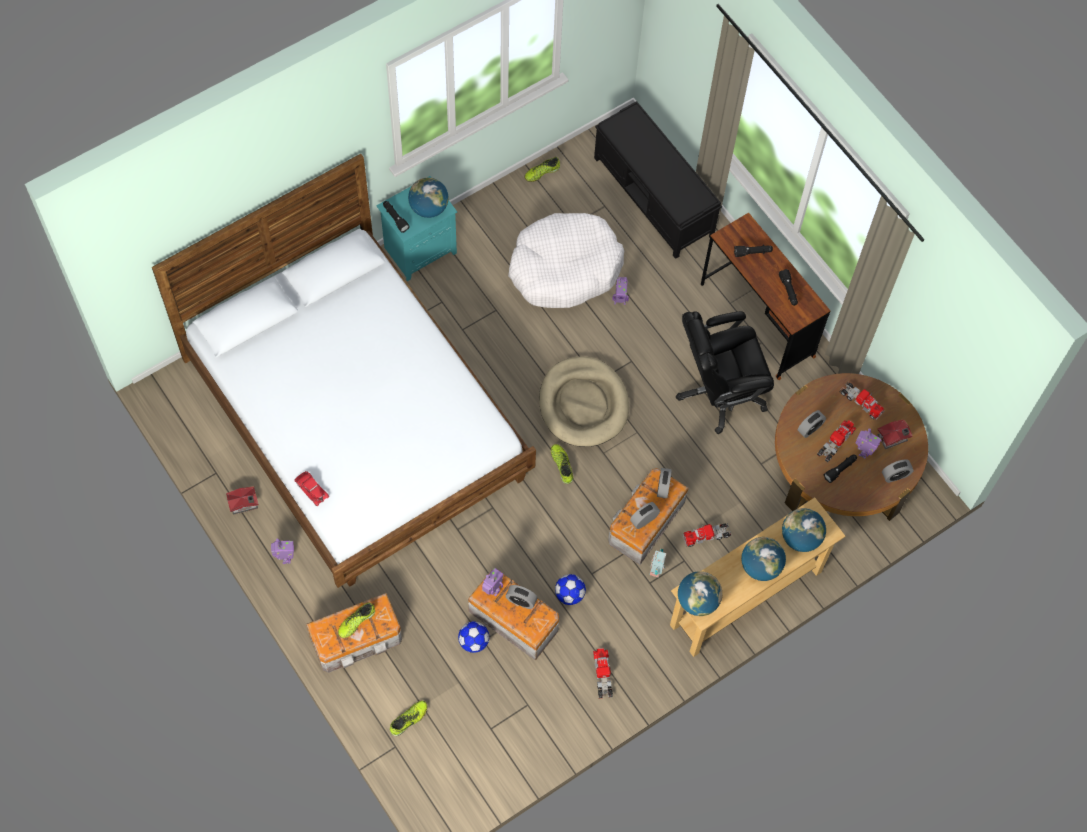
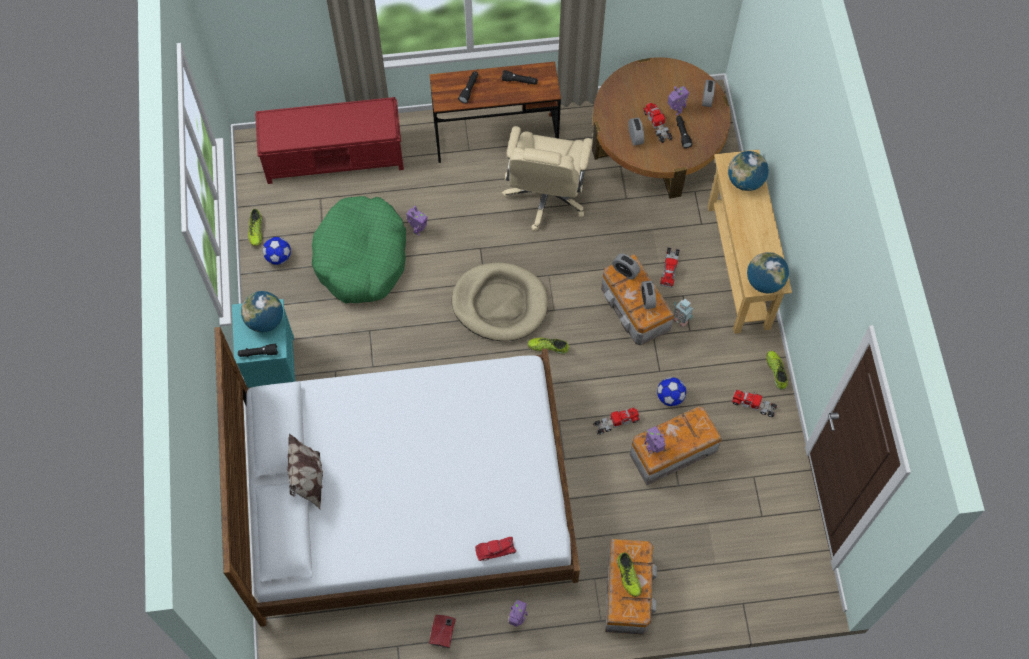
camera: 60 degrees left, 0 degrees up
shoe [390,701,428,736] -> shoe moved to [766,351,788,390]
football [458,622,489,653] -> football moved to [263,237,291,265]
alarm clock [506,585,537,609] -> none
white dog bed [508,213,624,308] -> green dog bed [312,196,406,304]
black bench [594,101,722,259] -> red bench [255,97,404,184]
black office chair [675,311,774,434] -> beige office chair [502,126,593,231]
globe [741,537,786,581] -> none
toy truck [840,382,884,420] -> toy truck moved to [593,408,640,435]
toy house [877,419,912,449] -> none
none -> pillow [287,433,323,509]

